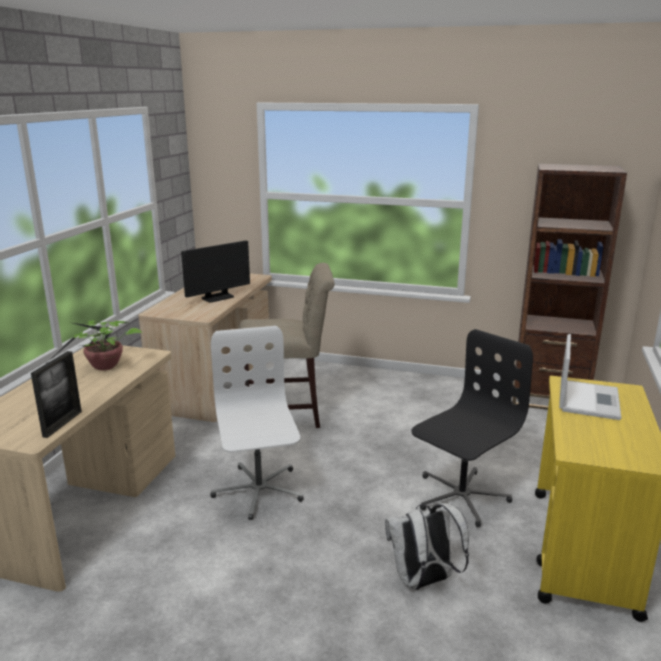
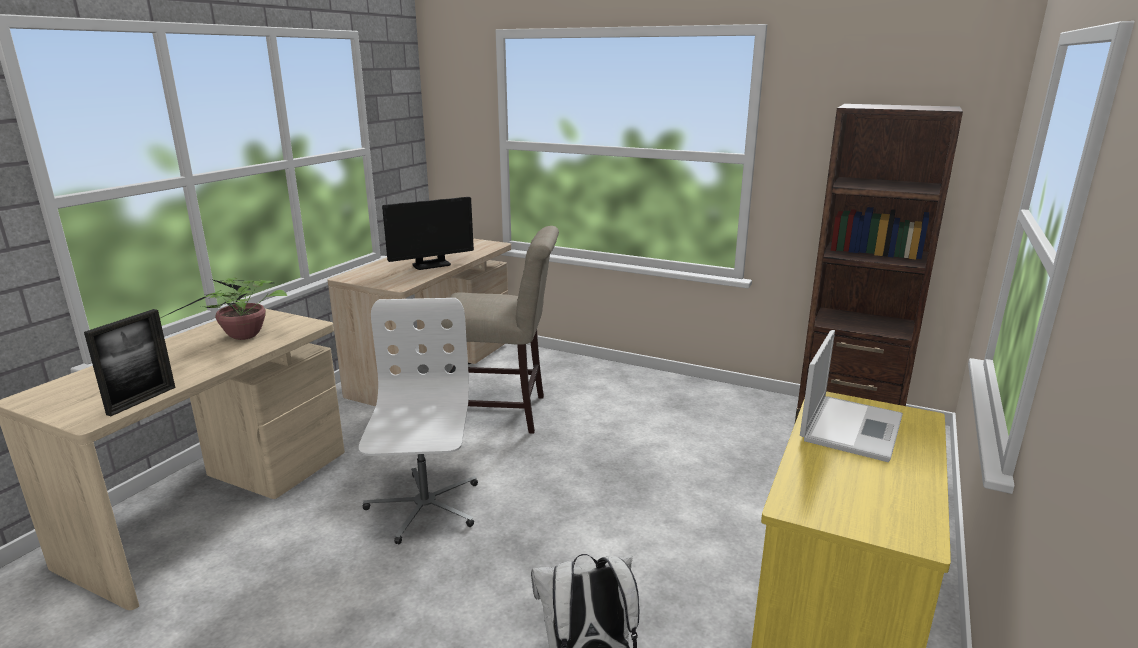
camera: 10 degrees right, 0 degrees up
black office chair [412,329,533,527] -> none

